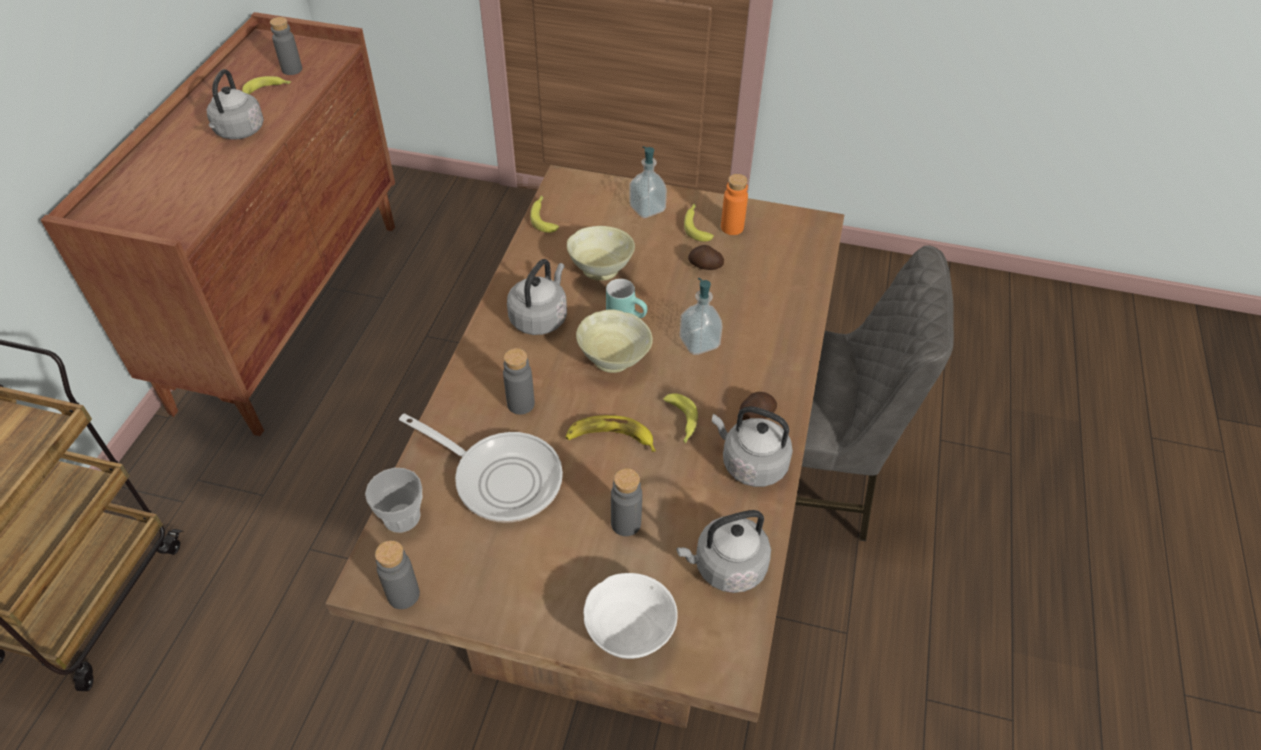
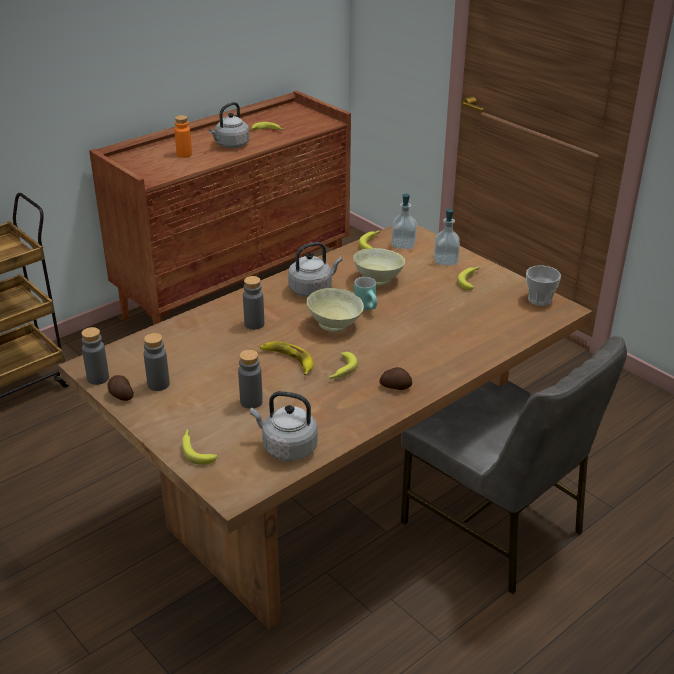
camera: 35 degrees right, 15 degrees down
grey bottle [270,17,302,75] -> grey bottle moved to [144,333,170,391]
cup [365,468,422,533] -> cup moved to [526,265,561,306]
frying pan [399,413,563,523] -> none
white bowl [584,573,678,659] -> banana [182,429,217,465]
soap dispenser [680,278,722,355] -> soap dispenser moved to [391,194,417,249]
potato [688,245,724,270] -> potato moved to [107,375,134,401]
grey kettle [712,406,793,487] -> none
orange bottle [721,174,748,235] -> orange bottle moved to [174,115,192,158]

